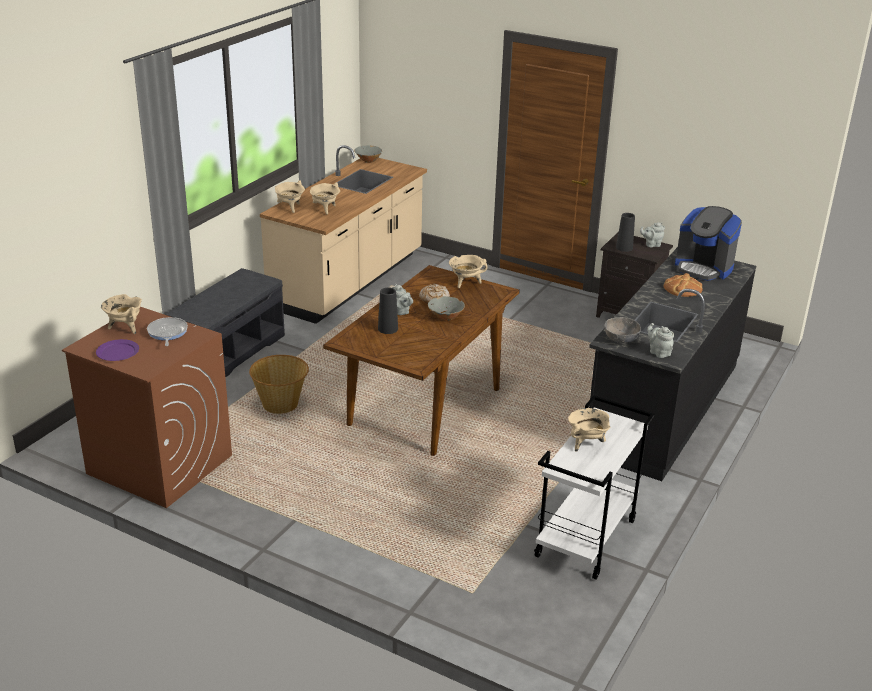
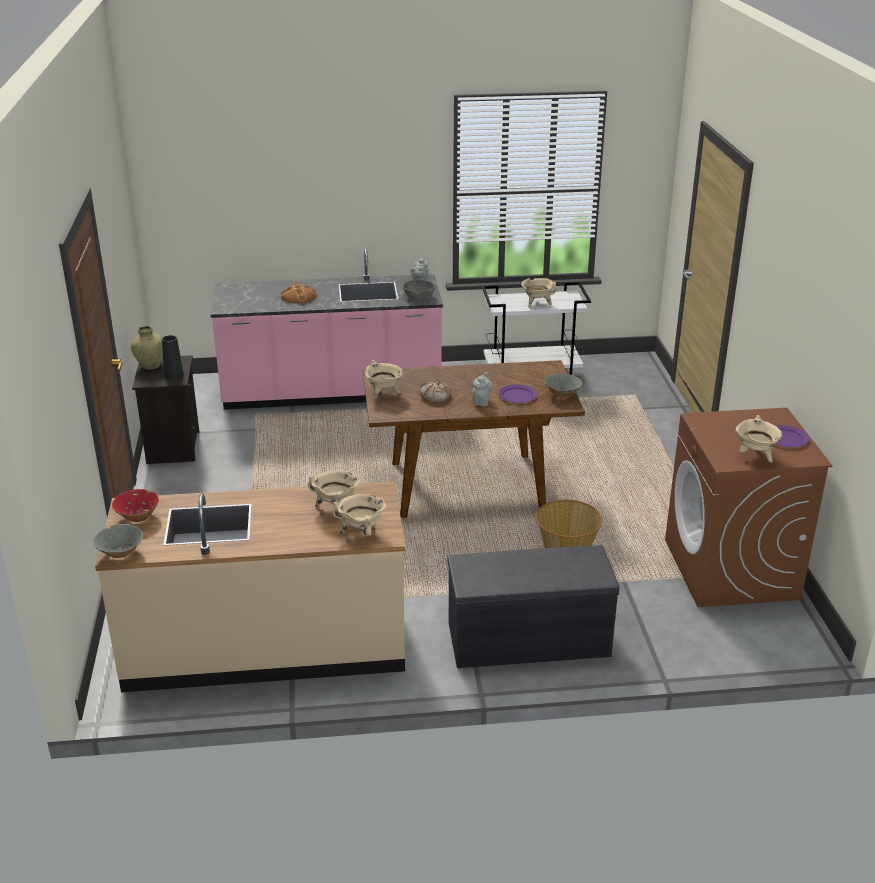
camera: 125 degrees left, 0 degrees up
frying pan [147,317,188,346] -> none
black vase [378,288,398,334] -> purple plate [499,385,537,403]
grey bowl [428,296,465,321] -> grey bowl moved to [545,374,582,398]
black counter [589,247,756,481] -> pink counter [210,248,443,410]
grey teapot [640,222,665,247] -> beige vase [131,326,163,370]
coffee machine [675,206,742,281] -> none
none -> red bowl [112,489,159,522]

